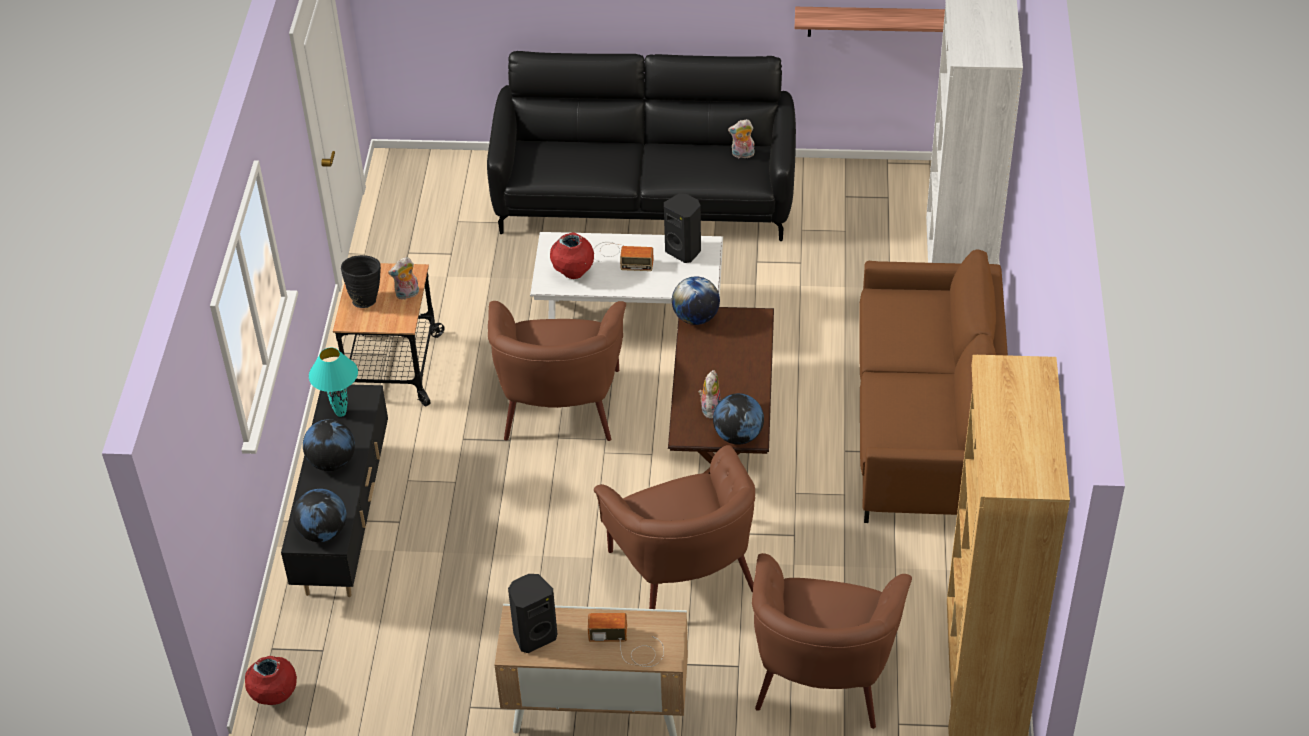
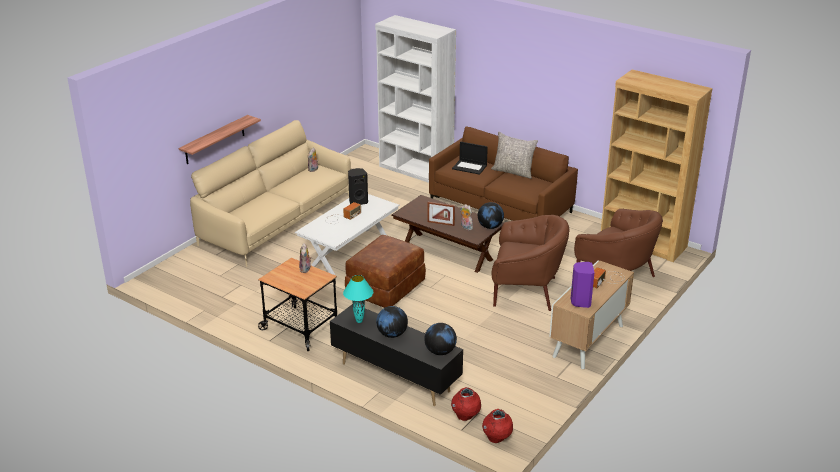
camera: 60 degrees left, 15 degrees down
black vase [341,255,381,308] -> none
black sofa [487,51,796,241] -> beige sofa [190,120,351,267]
brown armchair [488,301,626,441] -> brown ottoman [345,235,426,308]
black speaker [508,574,557,653] -> purple speaker [571,262,594,308]
red vase [550,233,594,279] -> red vase moved to [451,387,481,421]
globe [672,276,720,325] -> none
shelf [795,7,945,37] -> shelf moved to [179,115,261,164]
none -> picture frame [427,202,455,226]
none -> laptop [452,141,488,175]
none -> grey pillow [491,132,538,179]

